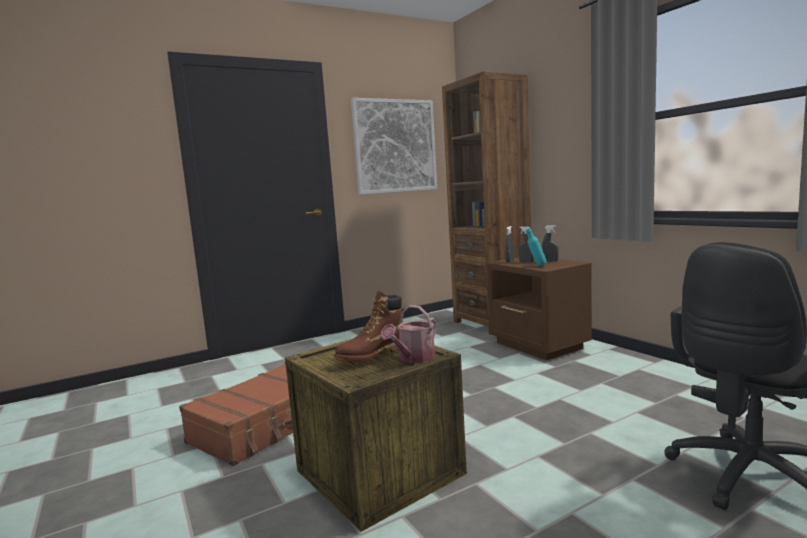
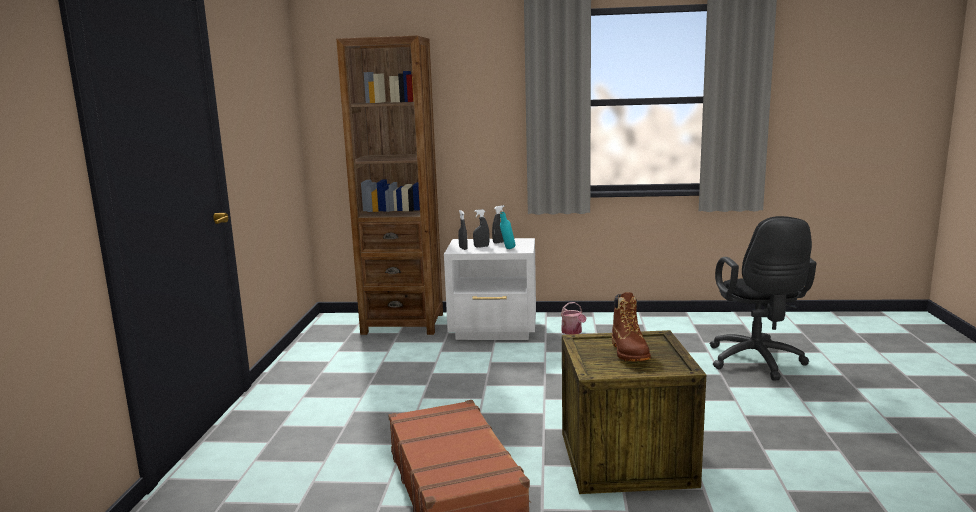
camera: 55 degrees left, 5 degrees up
picture [351,98,437,195] -> none
watering can [381,305,437,363] -> watering can moved to [561,302,586,335]
brown nightstand [487,257,592,360] -> white nightstand [444,238,536,340]

